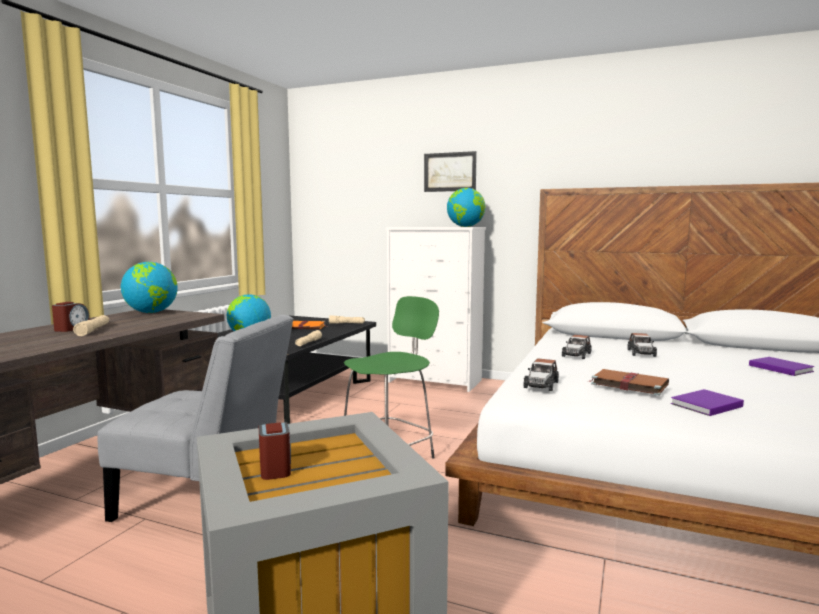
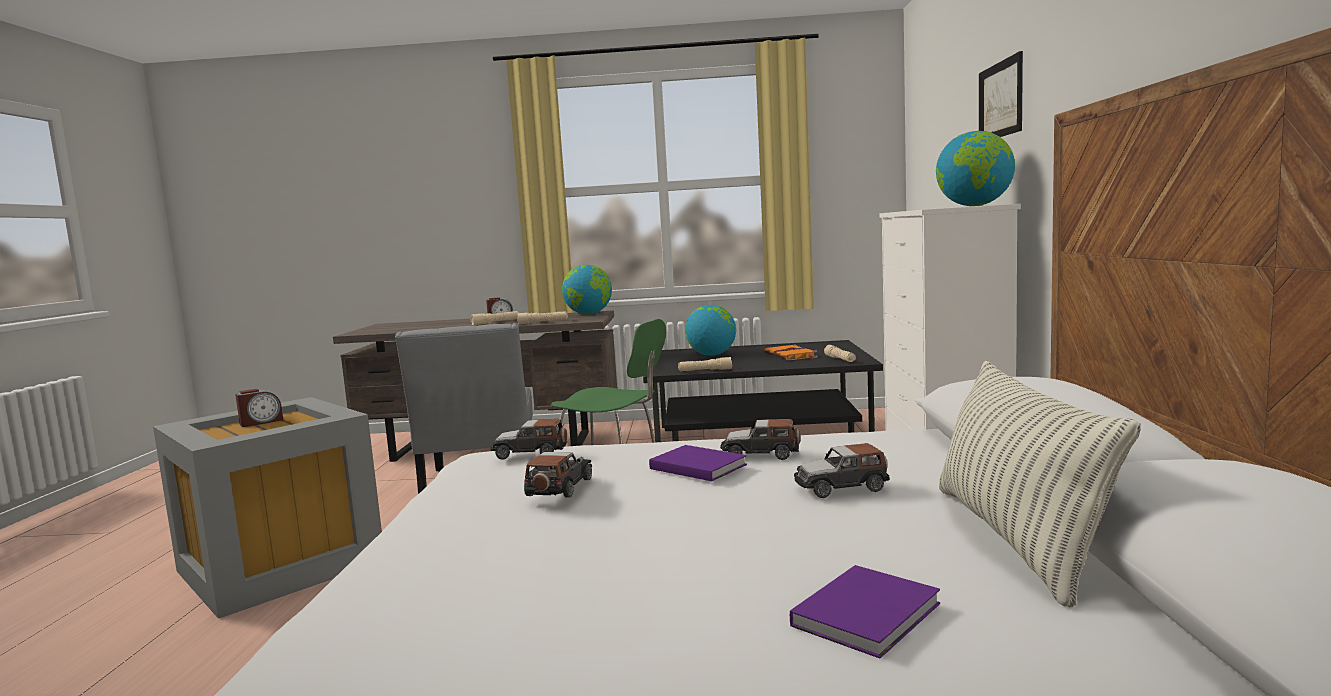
camera: 70 degrees right, 0 degrees up
brown book [588,369,669,396] -> toy car [524,452,592,497]
purple book [671,389,744,416] -> purple book moved to [649,445,747,481]
none -> beige flashlight [517,311,568,324]
none -> pillow [939,361,1141,607]

